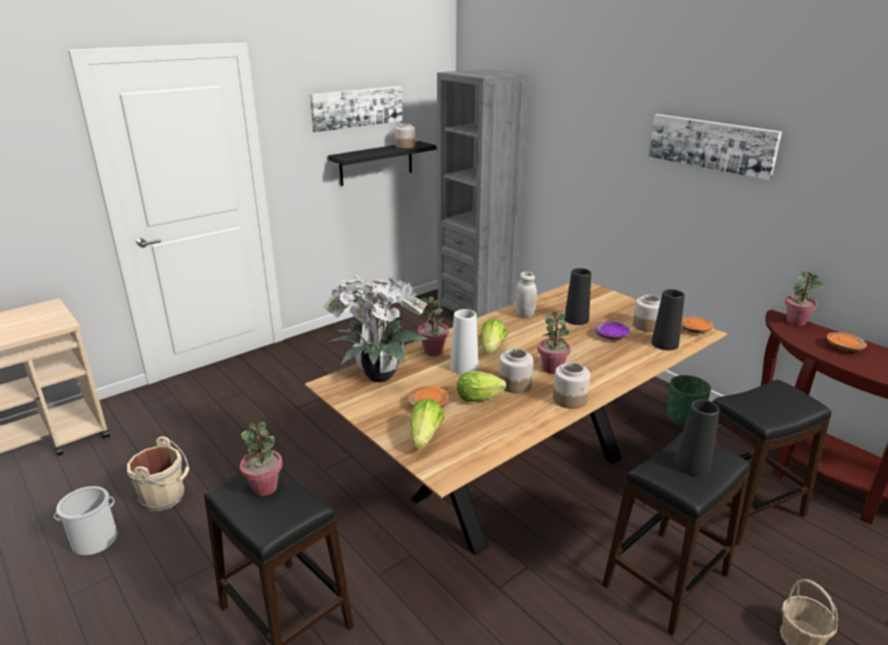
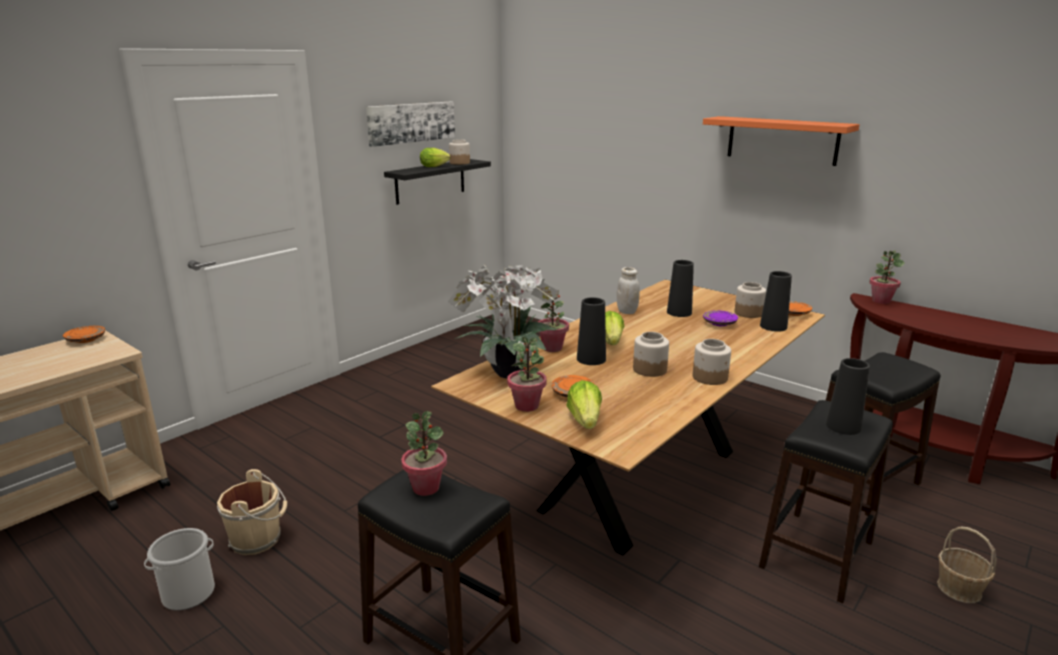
camera: 10 degrees left, 5 degrees down
grey bookcase [437,69,527,318] -> none
white vase [450,309,478,374] -> black vase [577,297,606,365]
lettuce [457,371,506,402] -> lettuce moved to [420,148,451,167]
potted plant [537,312,571,374] -> potted plant moved to [507,337,546,412]
picture [649,114,782,180] -> orange shelf [703,116,860,166]
green planter [667,375,711,427] -> none
orange plate [827,332,867,351] -> orange plate moved to [63,326,105,343]

